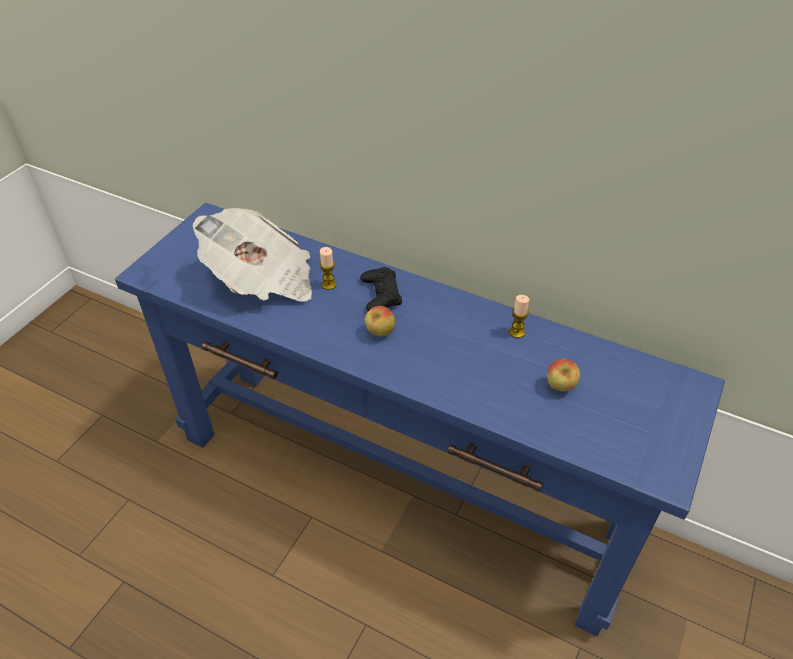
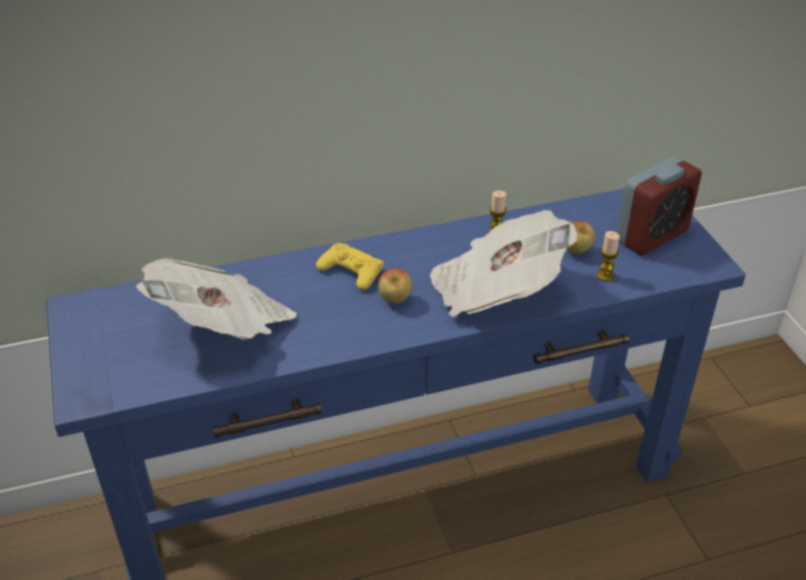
camera: 45 degrees left, 5 degrees down
candle [319,247,336,290] -> candle moved to [597,231,620,281]
black game controller [360,267,402,311] -> yellow game controller [316,243,384,290]
none -> newspaper [430,210,577,317]
none -> alarm clock [617,156,702,255]

